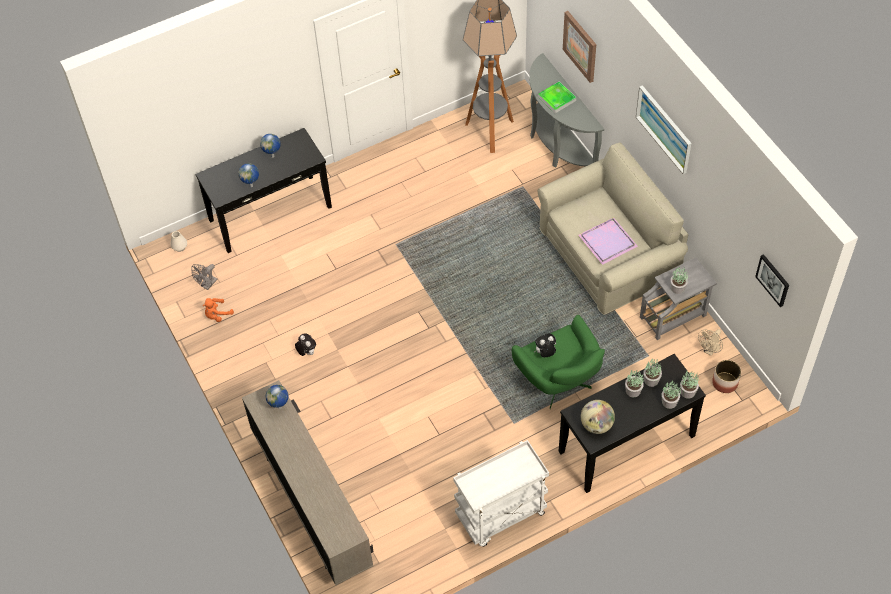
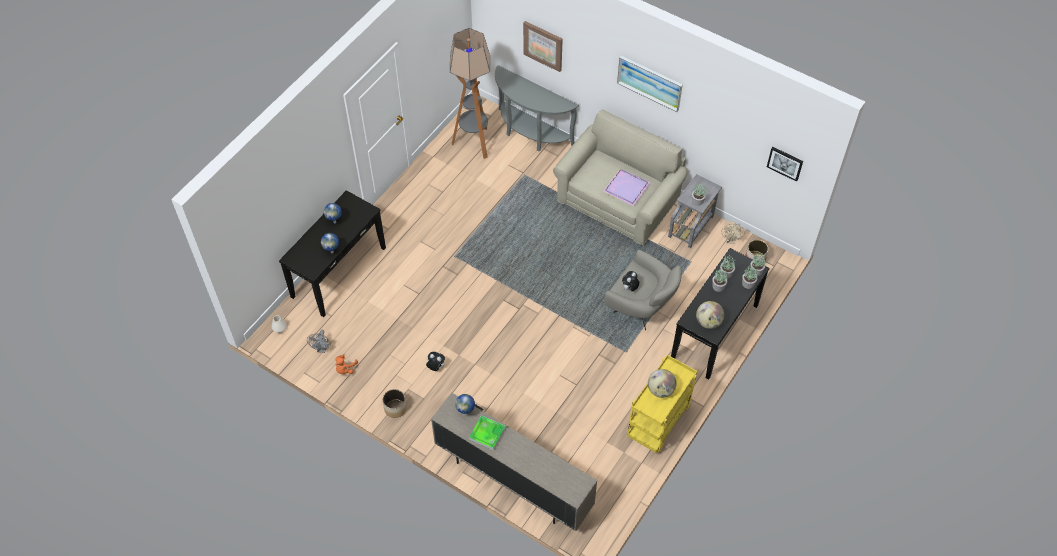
camera: 30 degrees left, 0 degrees up
white cart [453,440,549,547] -> yellow cart [627,355,697,453]
green armchair [512,315,605,409] -> grey armchair [604,250,682,331]
tray [538,82,576,113] -> tray moved to [469,415,506,451]
none -> planter [383,389,407,418]
none -> globe [648,369,677,398]

